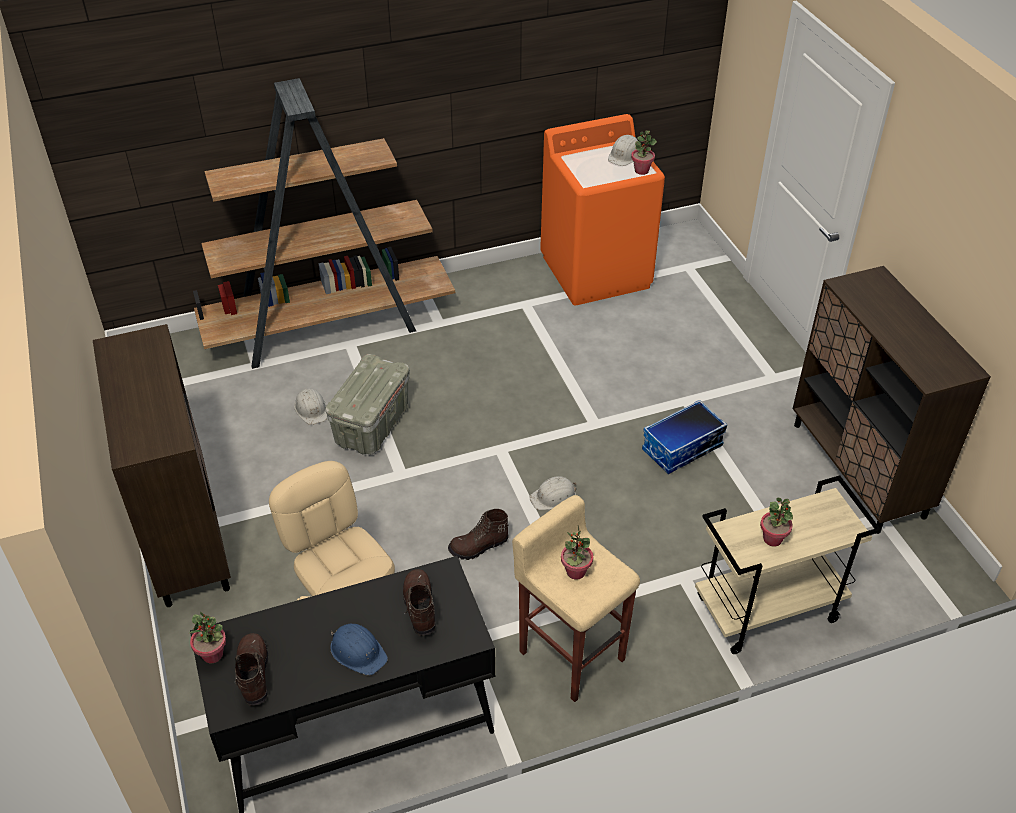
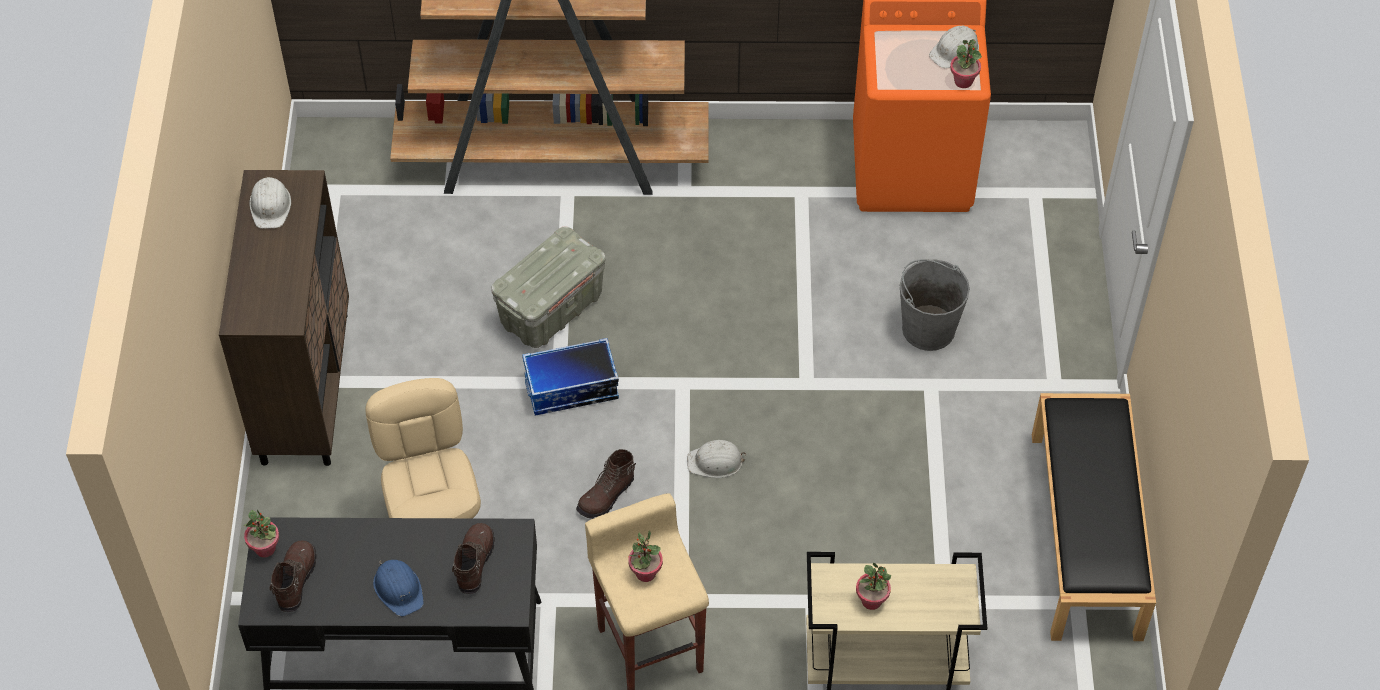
camera: 20 degrees right, 10 degrees up
white hard hat [294,389,327,425] -> white hard hat moved to [250,177,291,229]
brown boot [448,509,509,560] -> brown boot turned 45 degrees counterclockwise [576,449,636,519]
storage box [642,400,727,474] -> storage box moved to [522,338,619,416]
brown cabinet [793,266,991,534] -> black bench [1032,393,1156,641]
none -> grey bucket [900,259,970,351]

